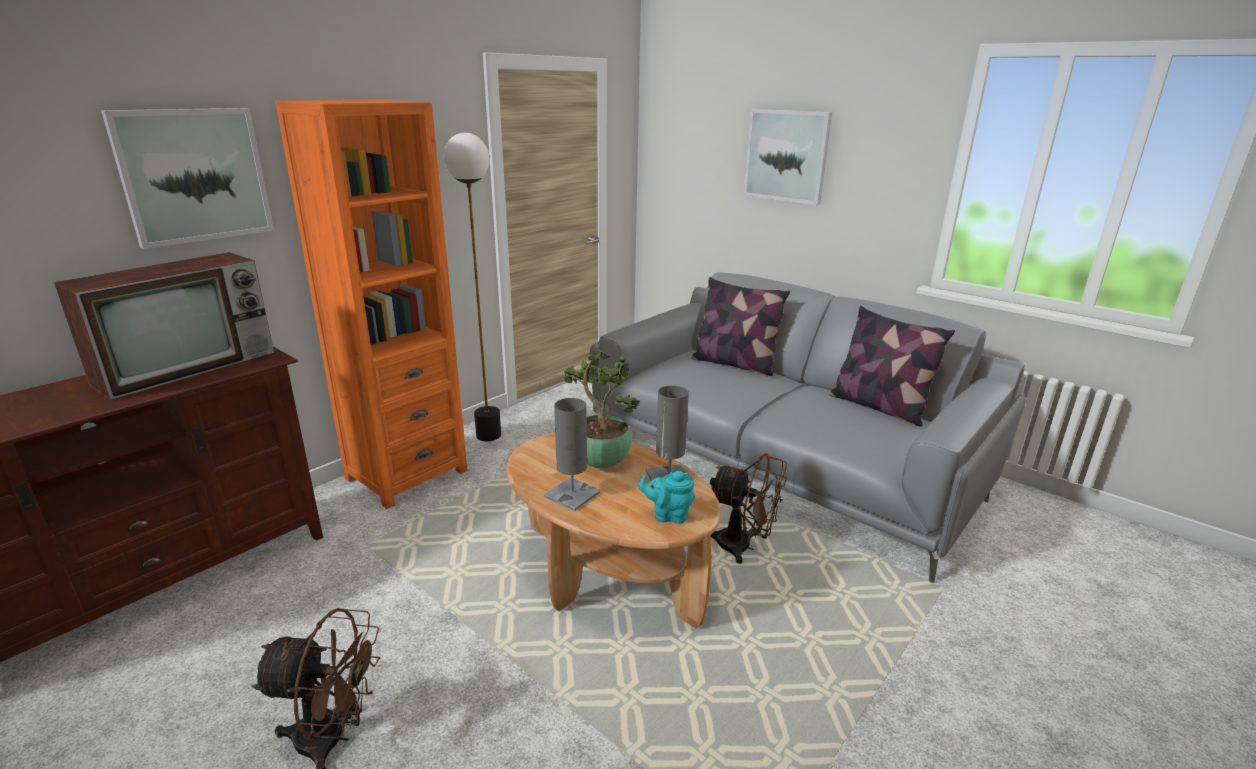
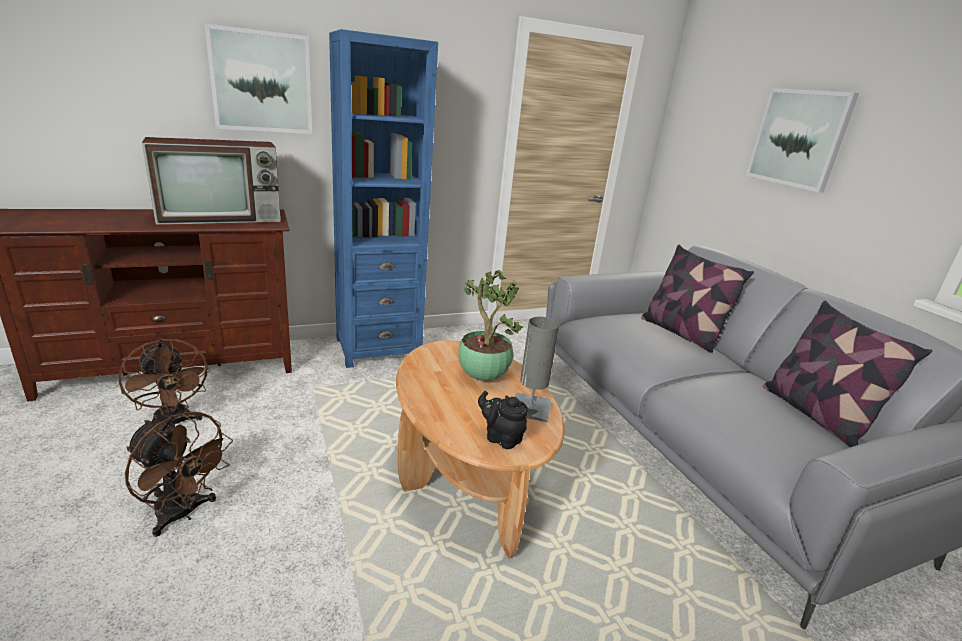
camera: 25 degrees right, 0 degrees up
orange bookcase [275,100,468,509] -> blue bookcase [329,29,438,368]
floor lamp [444,133,501,441] -> none
grey table lamp [544,398,600,511] -> none
turquoise teapot [639,471,695,524] -> black teapot [478,391,528,449]
brown fan [710,453,787,564] -> brown fan moved to [118,338,210,425]

